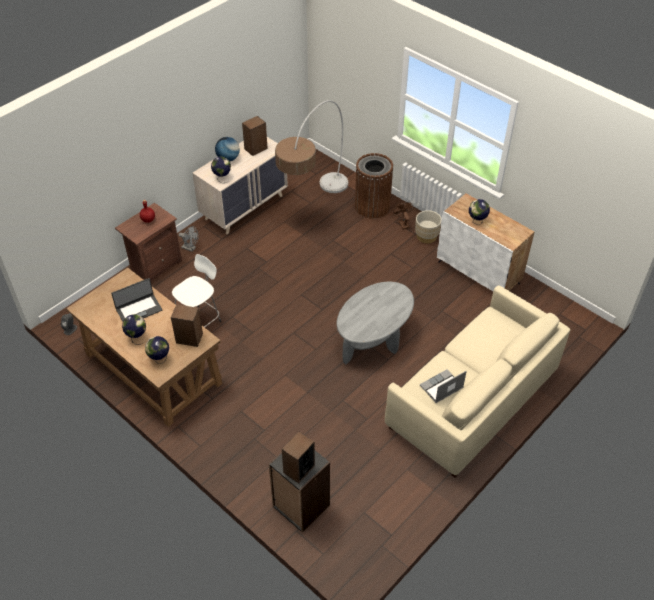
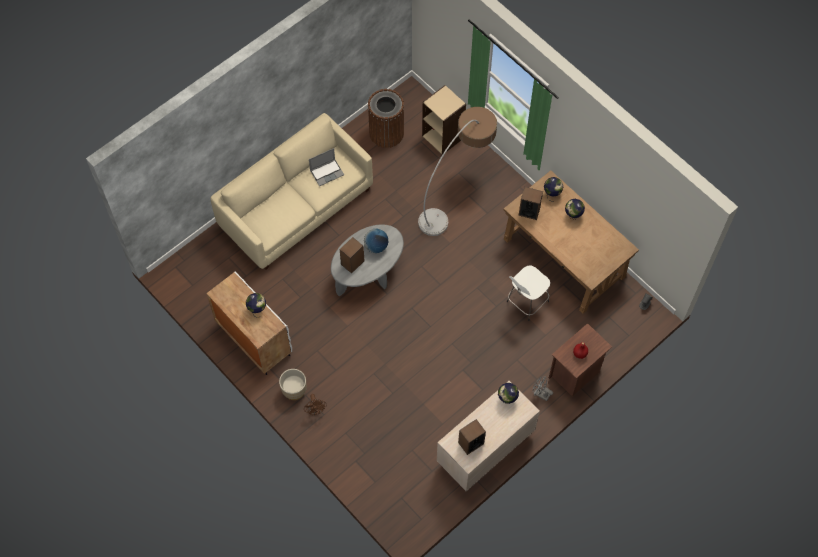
camera: 175 degrees left, 15 degrees up
laptop [111,278,163,322] -> none
globe [215,137,240,162] -> globe moved to [364,229,388,253]
black bookcase [269,451,330,532] -> beige bookcase [422,85,466,155]
floor lamp [275,100,348,193] -> floor lamp moved to [418,107,497,236]
speaker [282,431,315,483] -> speaker moved to [339,237,364,274]
brown trash can [355,153,393,219] -> brown trash can moved to [368,89,404,148]

